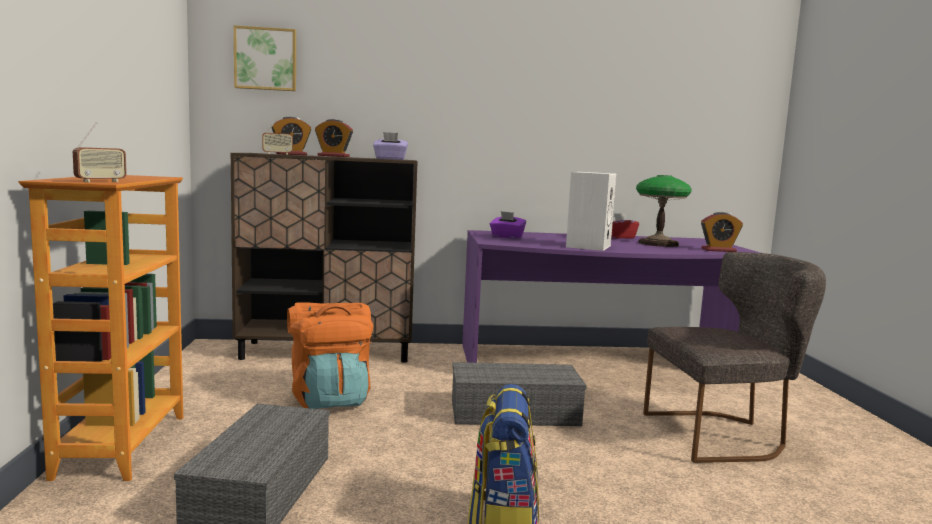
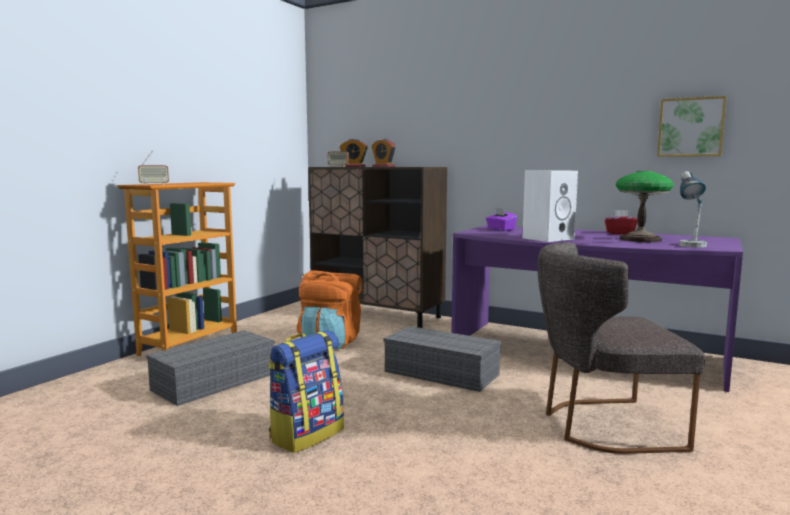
camera: 35 degrees right, 0 degrees up
picture [234,25,296,91] -> picture moved to [657,96,726,157]
purple tissue box [373,132,408,160] -> none
grey chair [643,252,826,463] -> grey chair turned 150 degrees clockwise [538,242,705,454]
alarm clock [701,212,743,252] -> table lamp [679,171,707,248]

